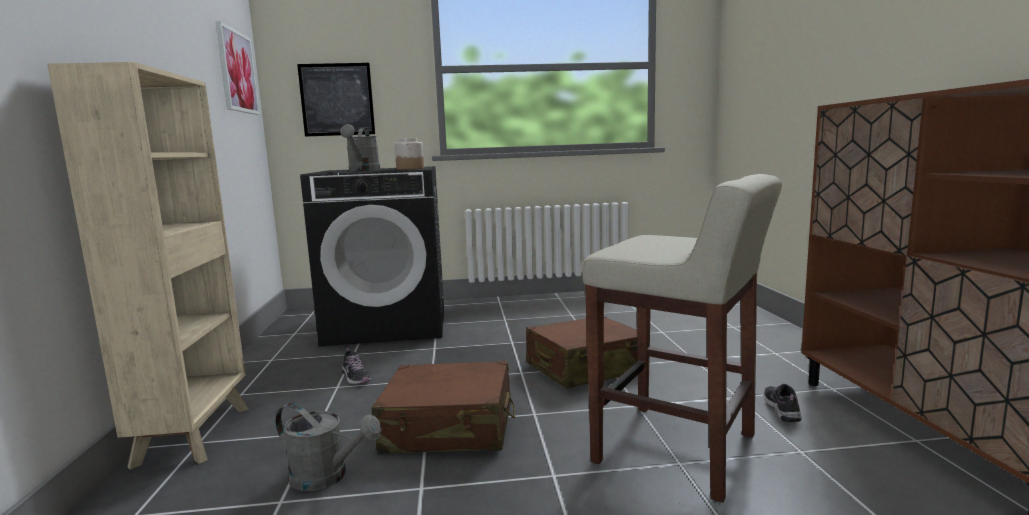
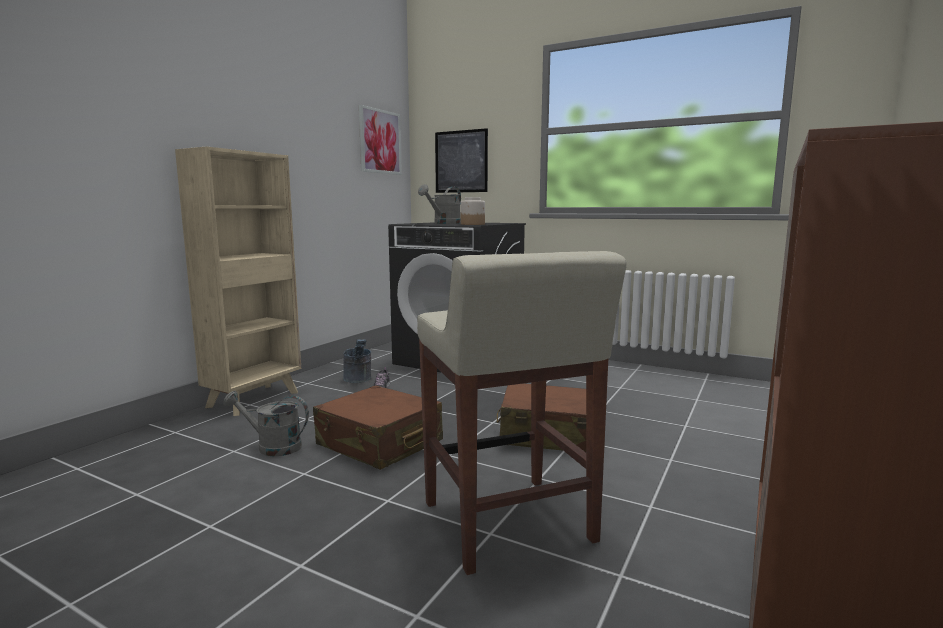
camera: 35 degrees right, 0 degrees up
grey watering can [275,403,382,491] -> grey watering can turned 135 degrees clockwise [223,391,309,456]
shoe [764,384,802,422] -> none
none -> grey bucket [343,339,371,383]

